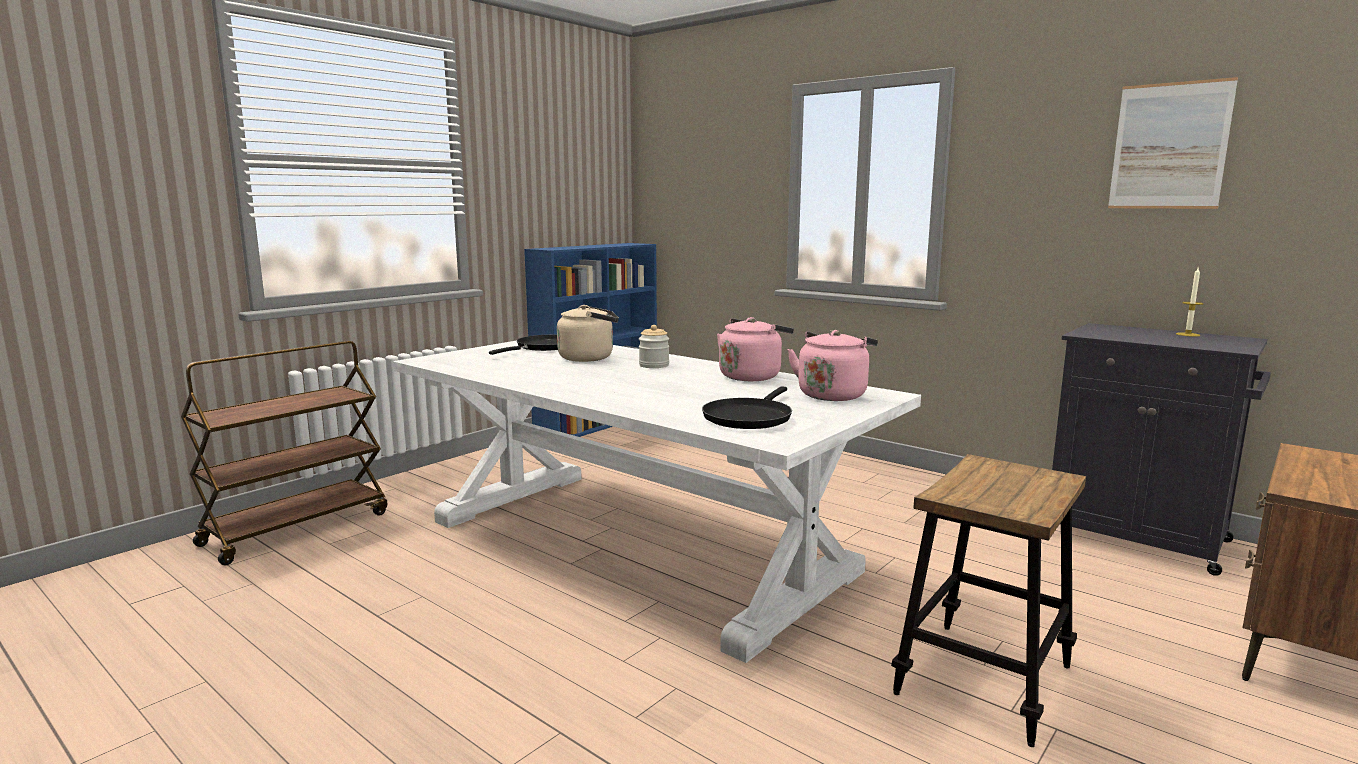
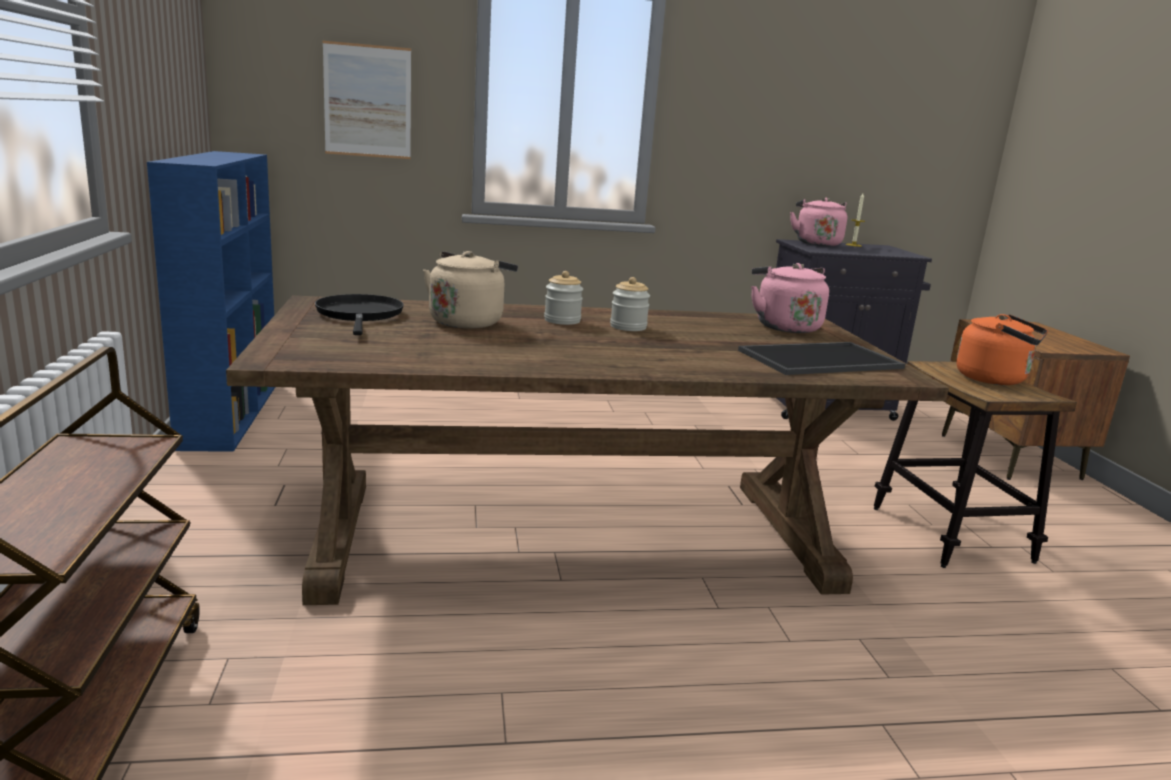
camera: 50 degrees left, 5 degrees up
white dining table [393,341,921,663] -> brown dining table [226,295,949,605]
black frying pan [702,386,792,429] -> tray [738,342,905,375]
pink kettle [717,317,794,381] -> pink kettle moved to [790,198,847,246]
picture [1108,77,1238,209] -> picture moved to [323,41,411,159]
none -> jar [610,277,650,331]
none -> orange kettle [956,314,1048,385]

